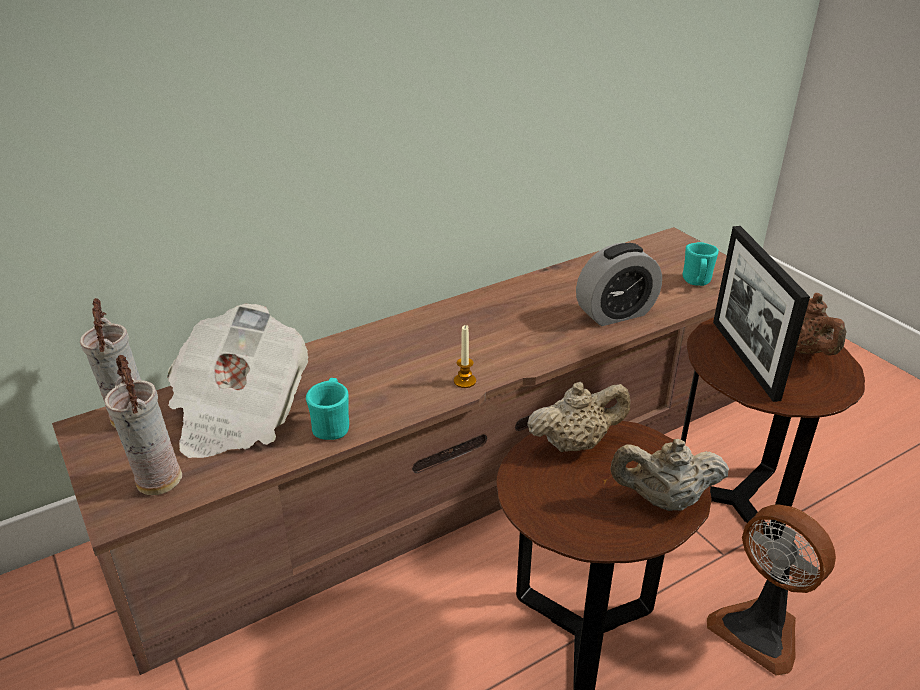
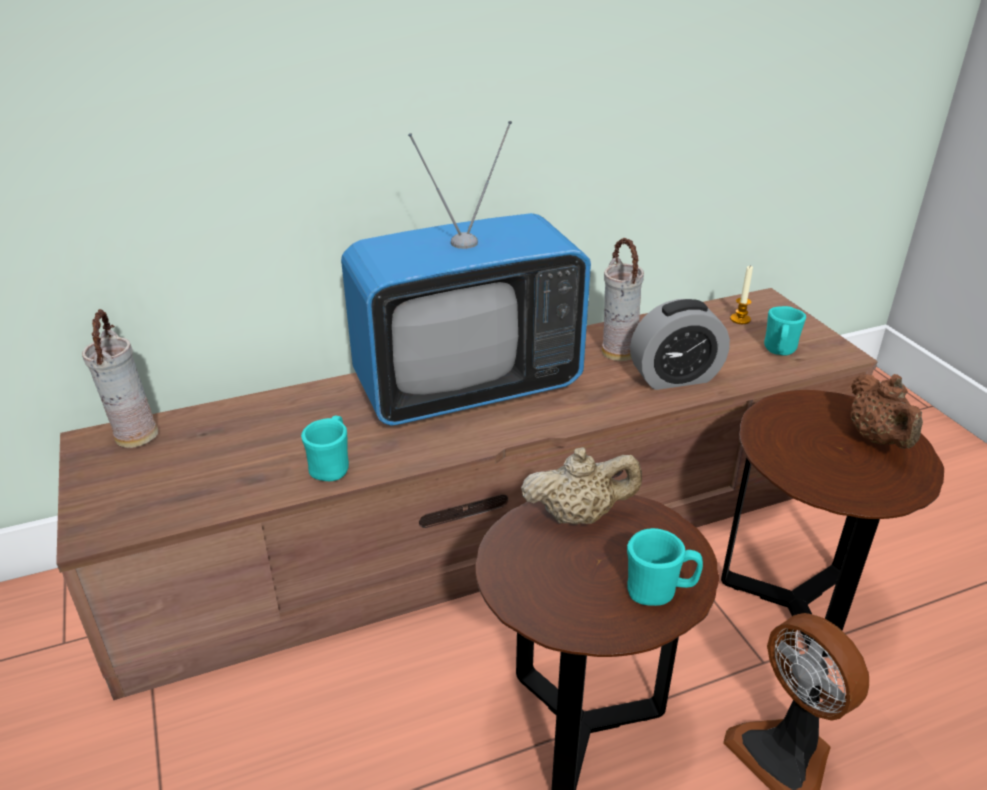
camera: 10 degrees right, 0 degrees up
vase [105,355,182,495] -> vase moved to [602,238,644,361]
newspaper [167,304,308,458] -> none
candle [454,325,476,388] -> candle moved to [730,266,753,324]
beige teapot [610,439,729,511] -> turquoise mug [627,528,703,606]
picture frame [713,226,810,402] -> none
none -> television [341,121,591,426]

